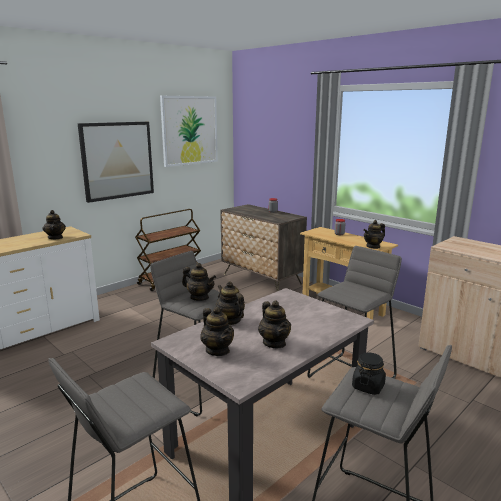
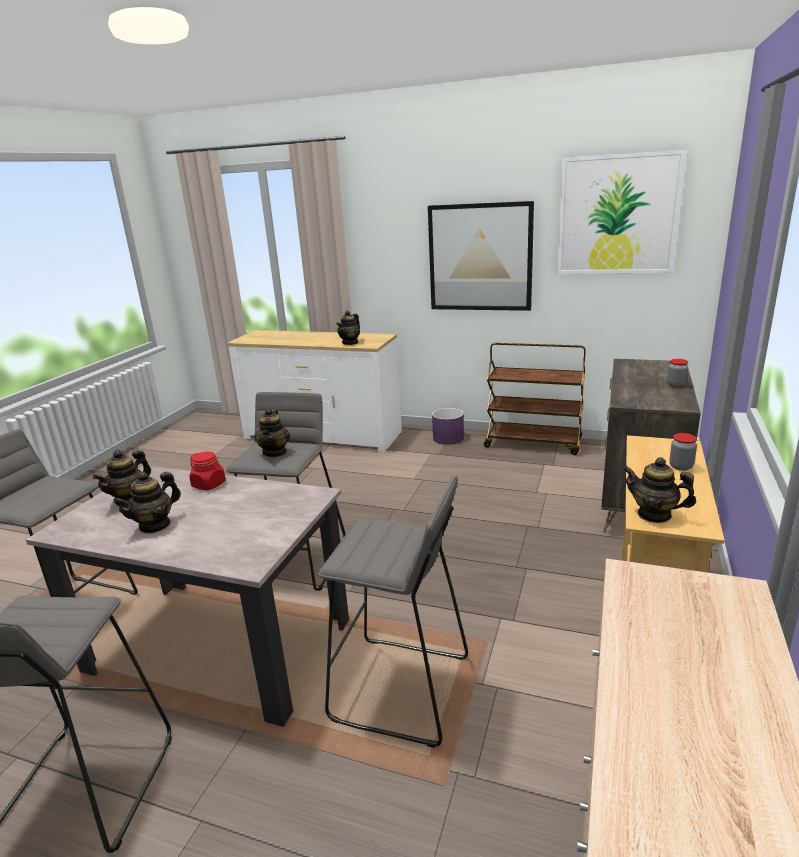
camera: 65 degrees right, 5 degrees up
teapot [216,281,245,325] -> red jar [190,451,226,491]
black jar [352,353,386,395] -> none
none -> purple planter [432,408,464,445]

